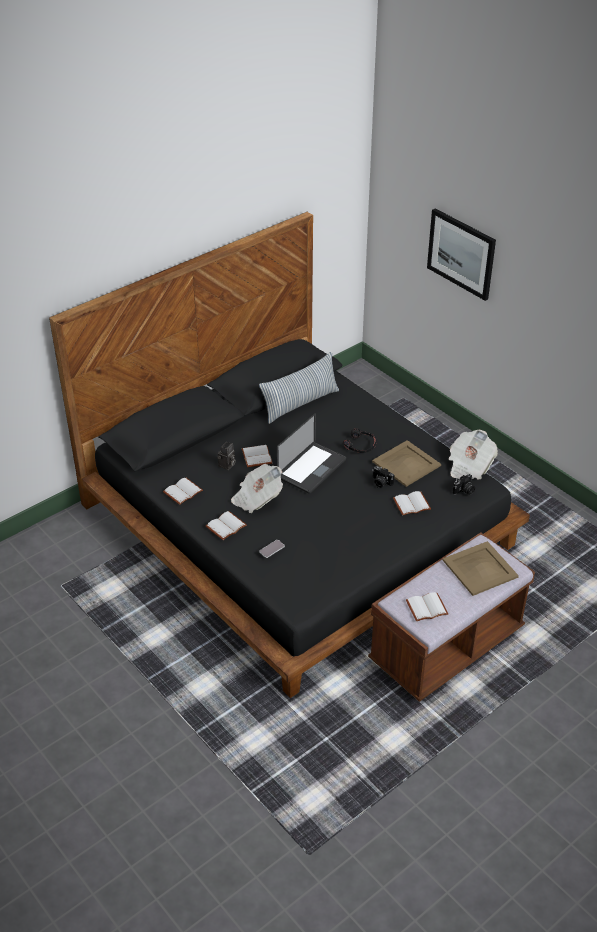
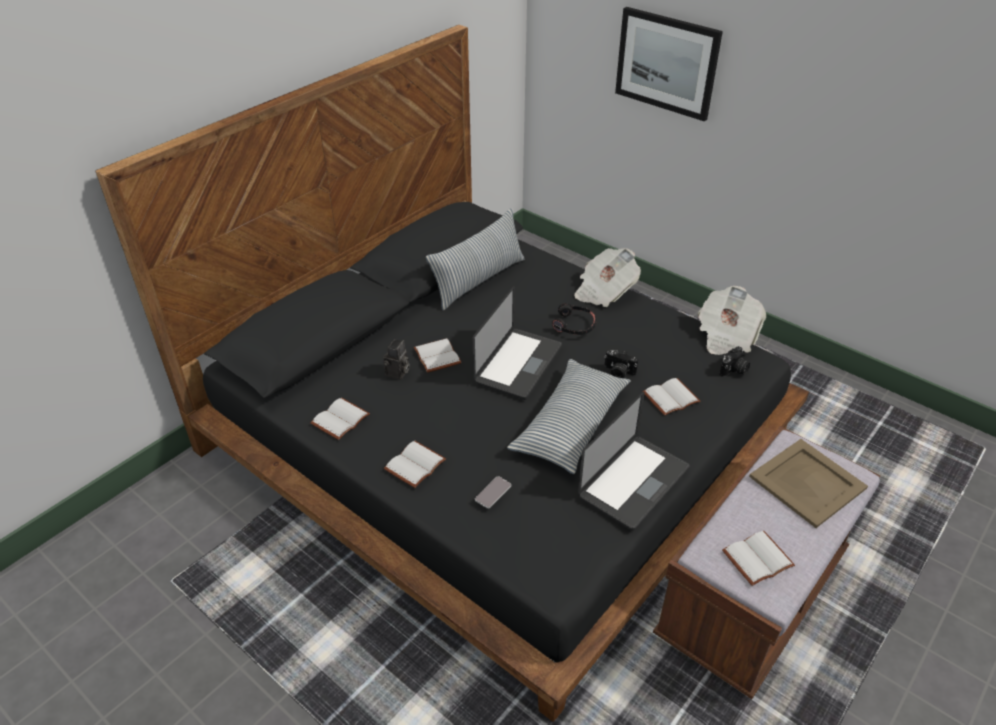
camera: 10 degrees left, 0 degrees up
newspaper [231,464,283,513] -> newspaper moved to [574,248,641,307]
beige tray [372,440,441,487] -> none
none -> pillow [507,359,631,474]
none -> laptop [578,392,689,531]

